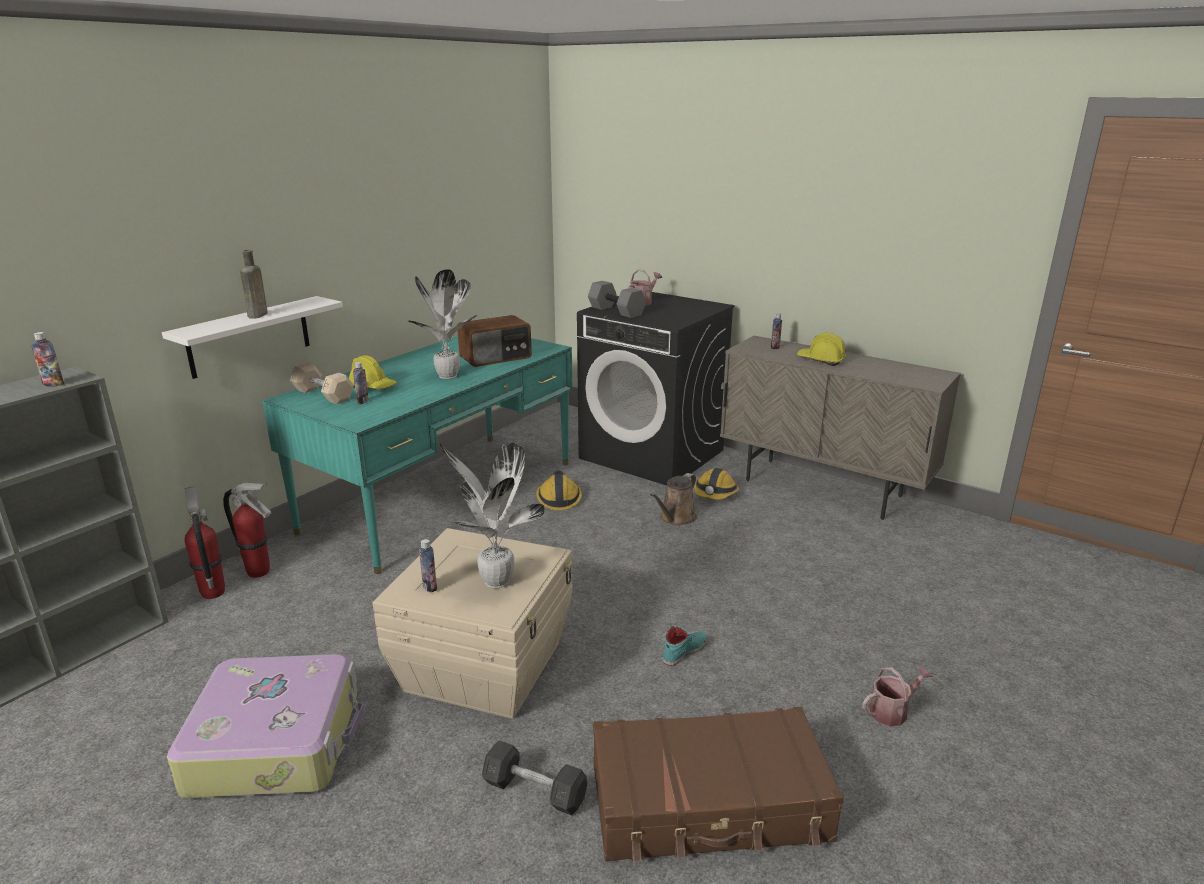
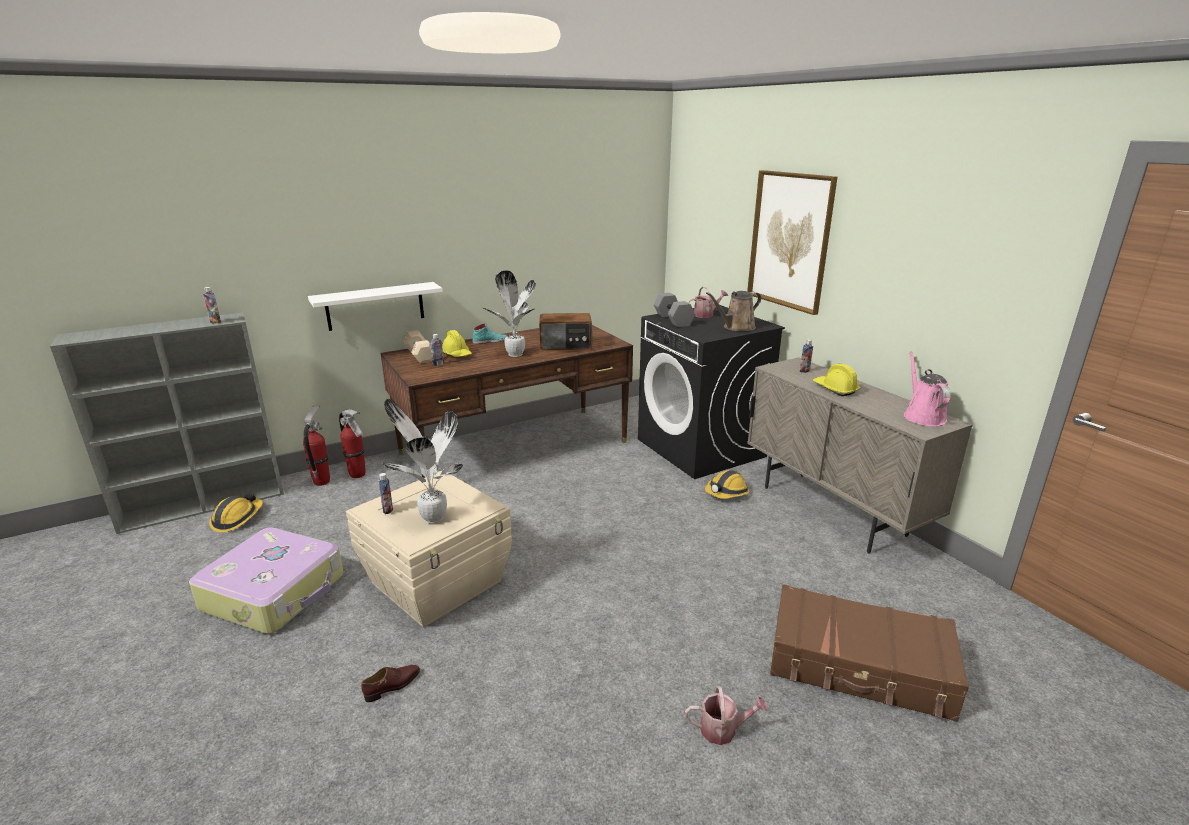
camera: 25 degrees right, 0 degrees up
brown bottle [240,250,268,319] -> none
turquoise desk [262,336,572,574] -> brown desk [381,325,633,478]
grey dumbbell [482,740,588,815] -> brown shoe [361,665,420,702]
hard hat [536,471,582,510] -> hard hat moved to [209,492,263,533]
brown suitcase [593,707,844,862] -> brown suitcase moved to [770,584,969,722]
brown watering can [650,473,698,526] -> brown watering can moved to [706,291,761,331]
turquoise shoe [663,625,708,666] -> turquoise shoe moved to [472,323,507,344]
none -> picture [747,170,837,315]
none -> pink watering can [904,352,951,427]

